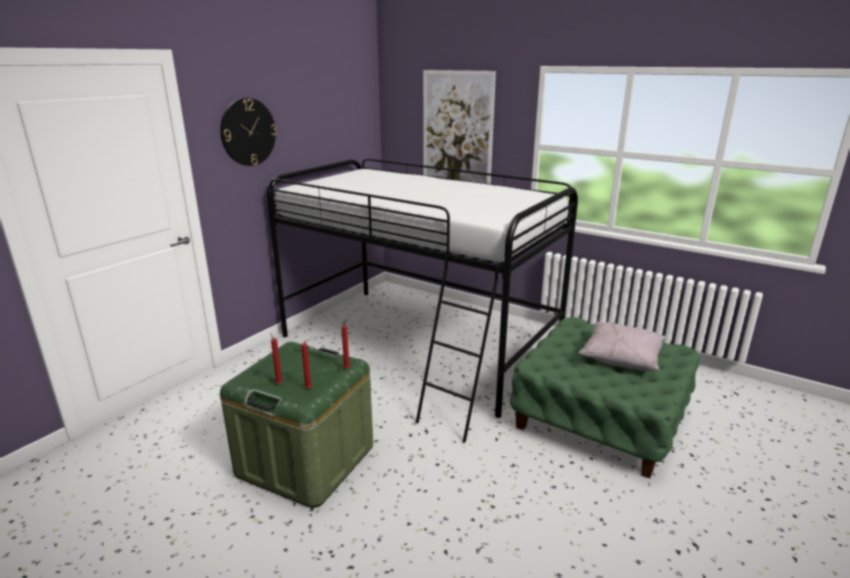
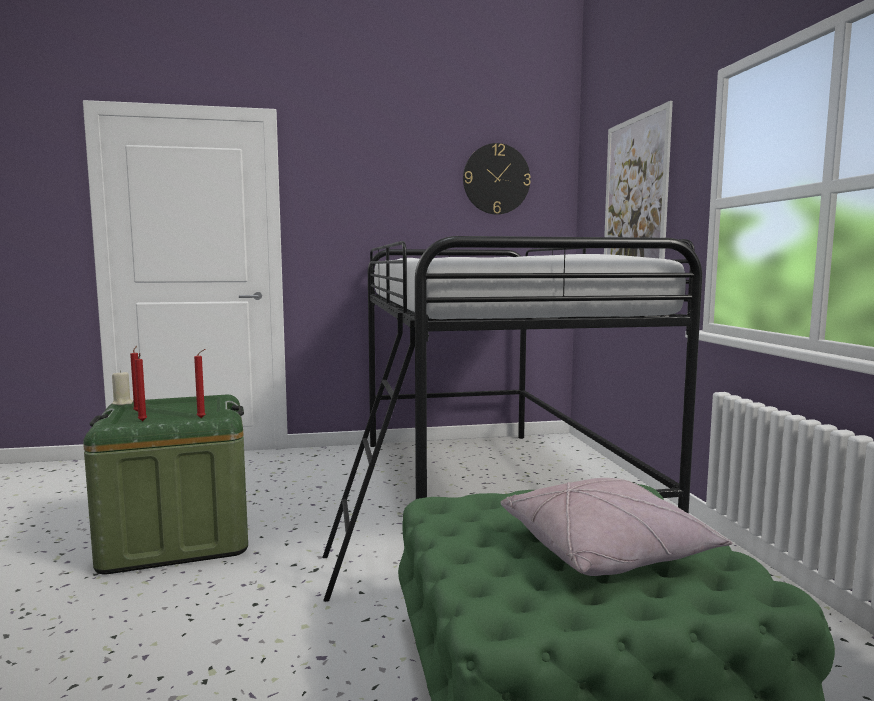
camera: 45 degrees right, 15 degrees down
wall clock [220,98,277,166] -> wall clock moved to [463,143,531,215]
none -> beige candle [112,370,133,405]

